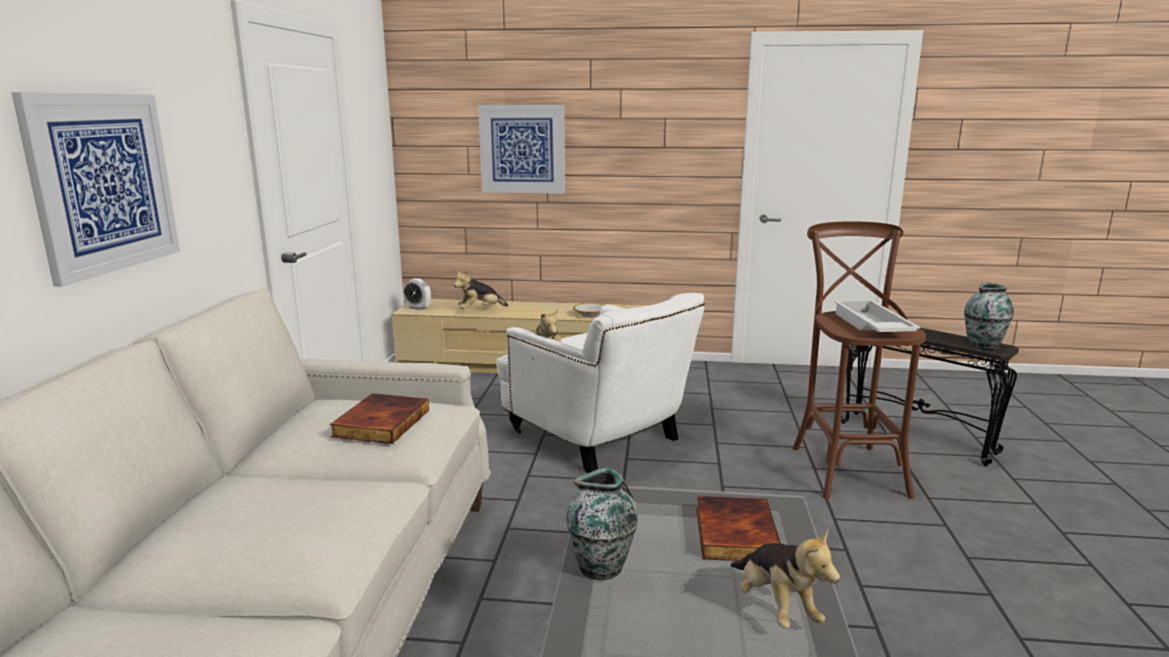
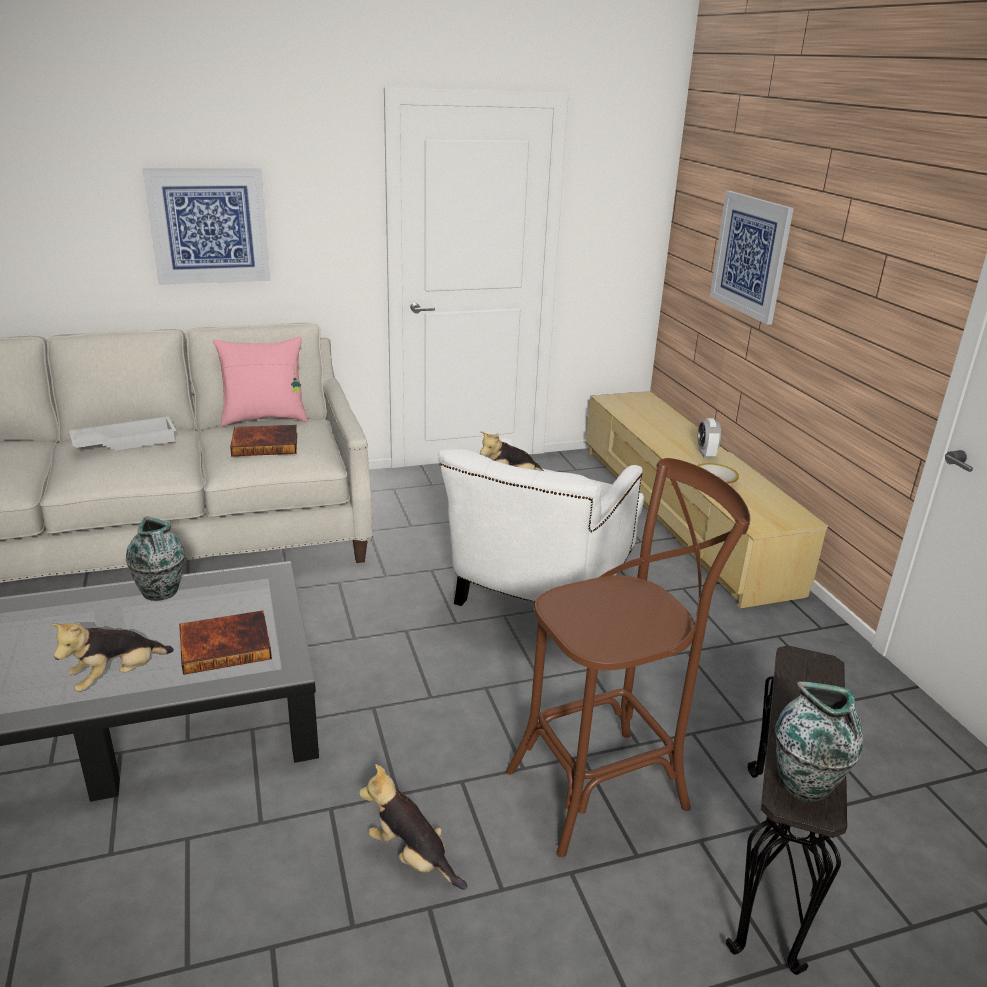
camera: 65 degrees right, 10 degrees up
alarm clock [403,278,431,310] -> alarm clock moved to [698,418,721,458]
plush toy [454,270,508,309] -> plush toy moved to [359,764,467,889]
white tray [834,300,920,332] -> white tray moved to [69,416,176,451]
none -> pink pillow [213,337,308,426]

